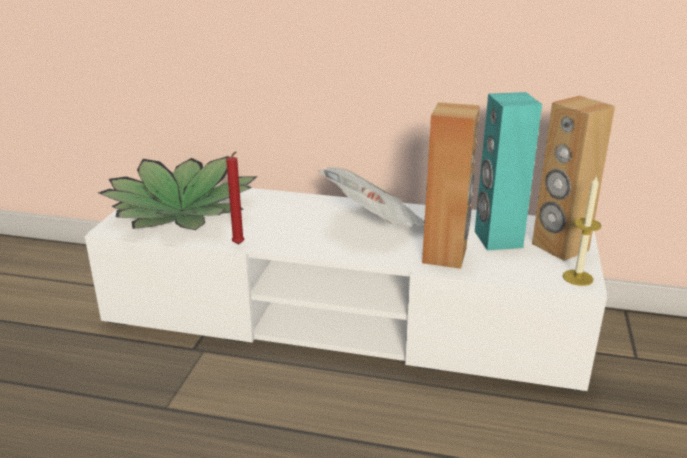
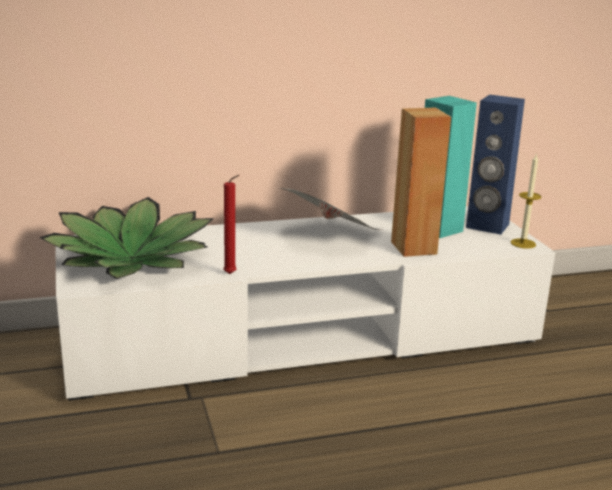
camera: 30 degrees left, 5 degrees down
brown speaker [532,96,615,261] -> blue speaker [466,95,525,235]

